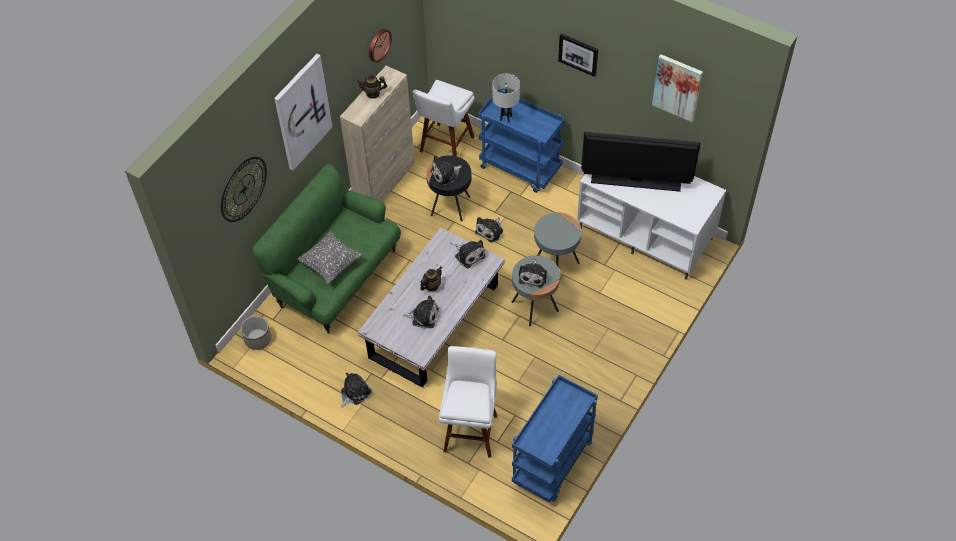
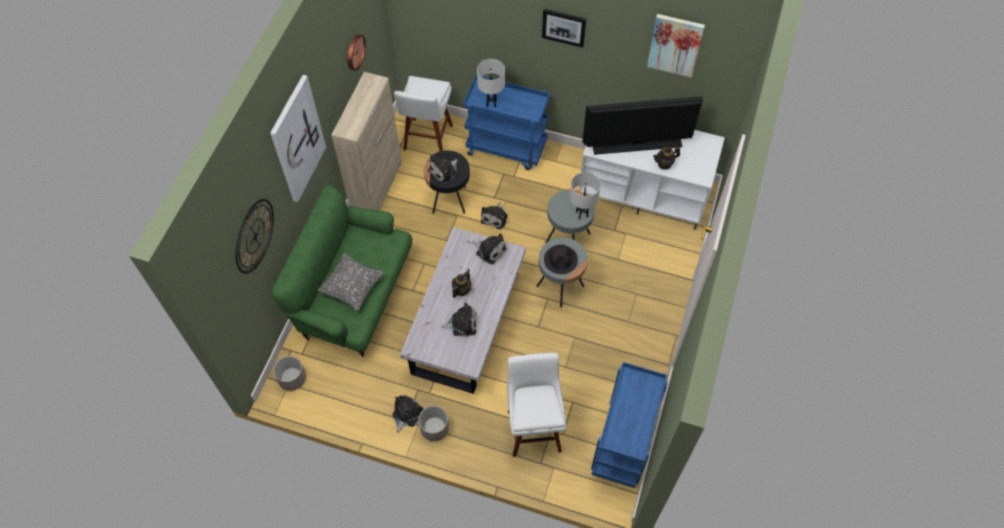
camera: 15 degrees left, 5 degrees up
teapot [357,74,387,99] -> teapot moved to [653,147,680,170]
plush toy [519,259,547,288] -> black hat [544,245,578,274]
none -> planter [418,406,449,441]
none -> white table lamp [570,172,601,220]

